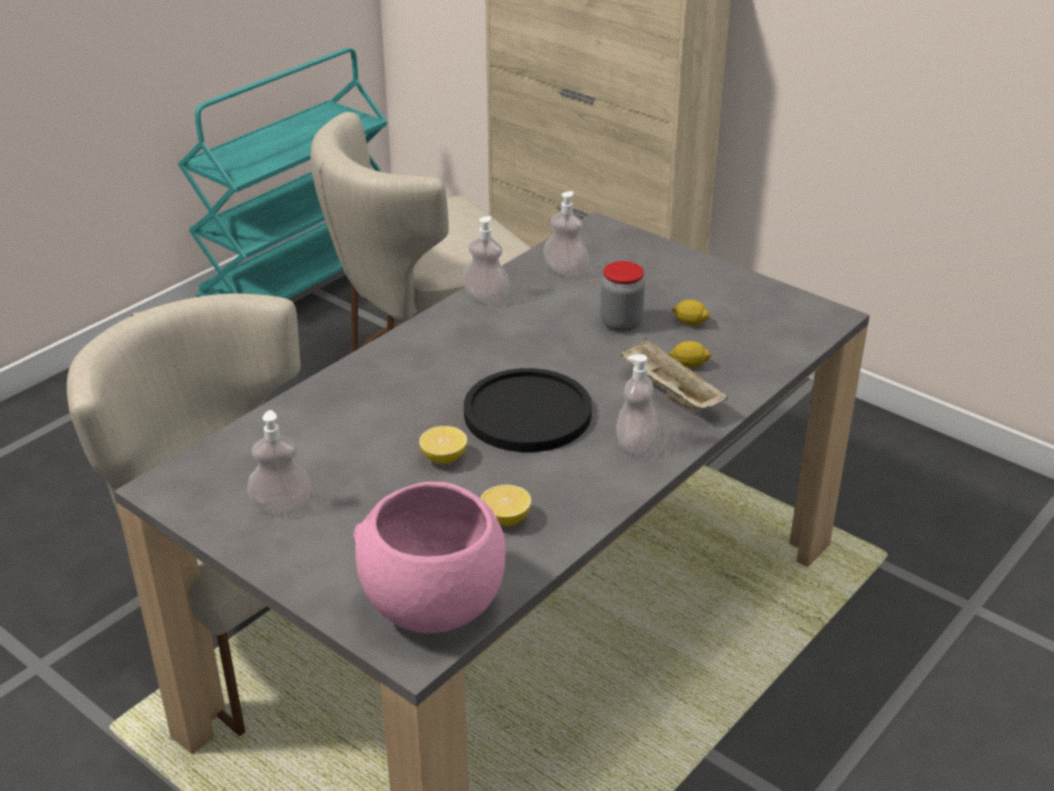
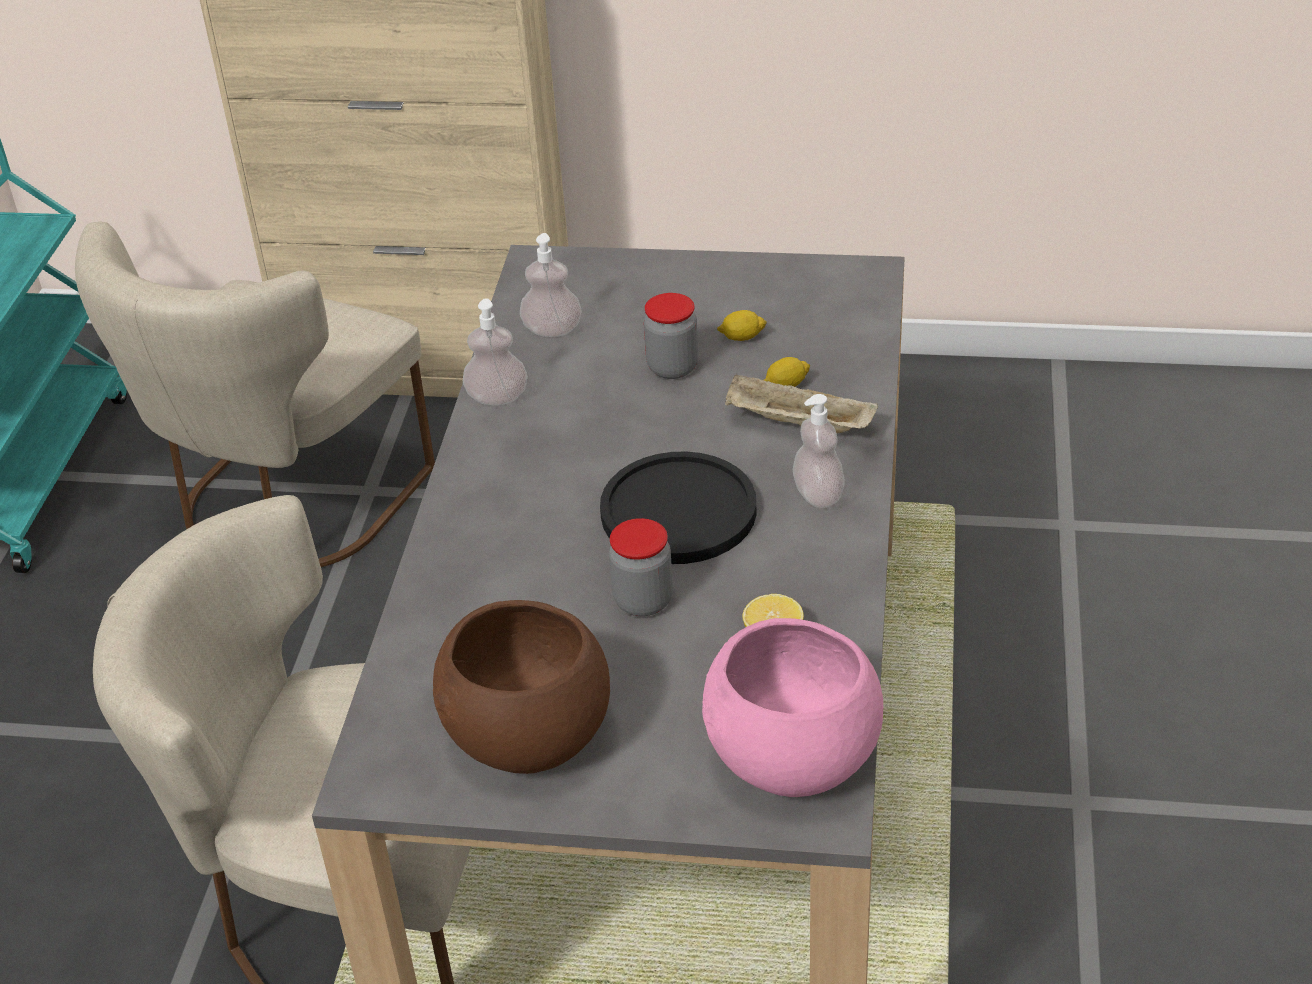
camera: 30 degrees left, 5 degrees up
soap dispenser [247,410,311,513] -> brown bowl [433,600,610,774]
lemon [419,426,467,464] -> jar [609,518,673,616]

